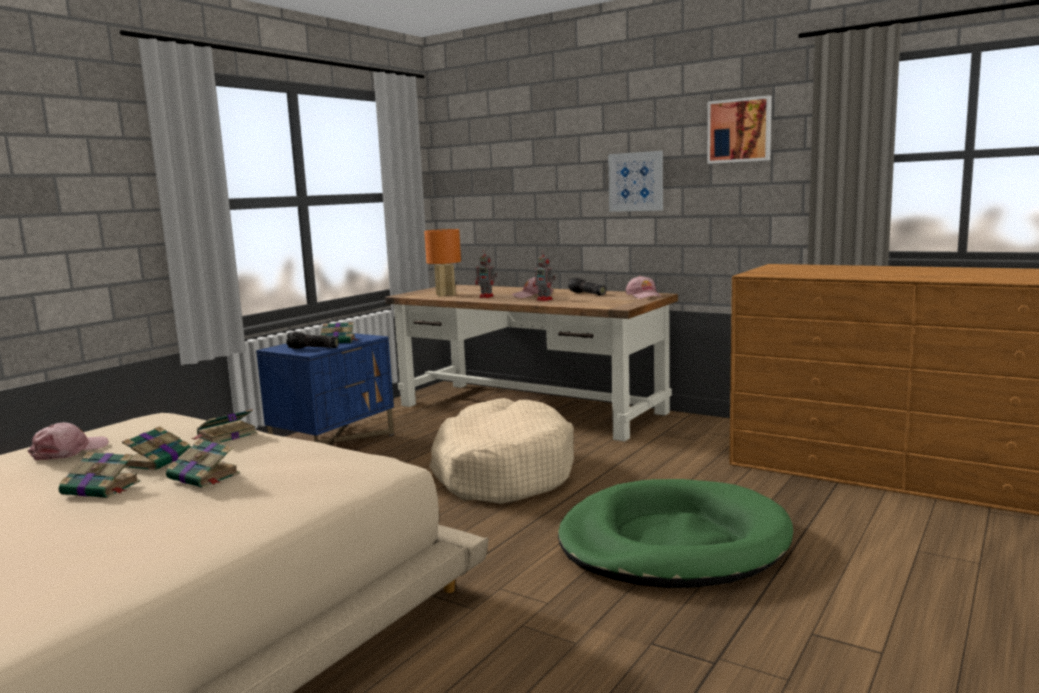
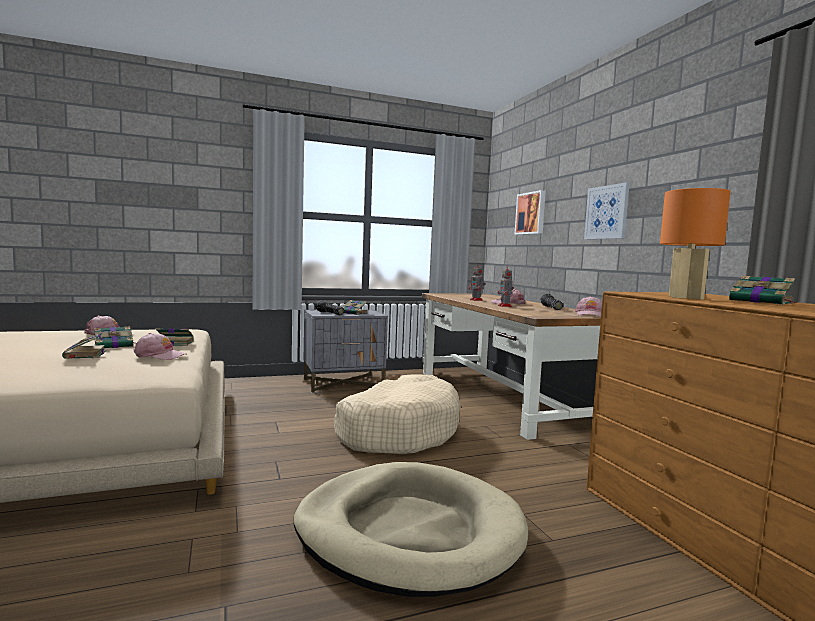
camera: 35 degrees right, 5 degrees down
book [59,452,140,498] -> book moved to [729,276,798,305]
blue nightstand [256,333,394,446] -> grey nightstand [304,310,388,393]
orange table lamp [424,229,461,296] -> orange table lamp moved to [660,188,731,300]
green dog bed [558,479,793,588] -> beige dog bed [294,462,528,597]
picture [707,95,772,164] -> picture moved to [515,190,546,235]
none -> pink cap [133,333,186,360]

